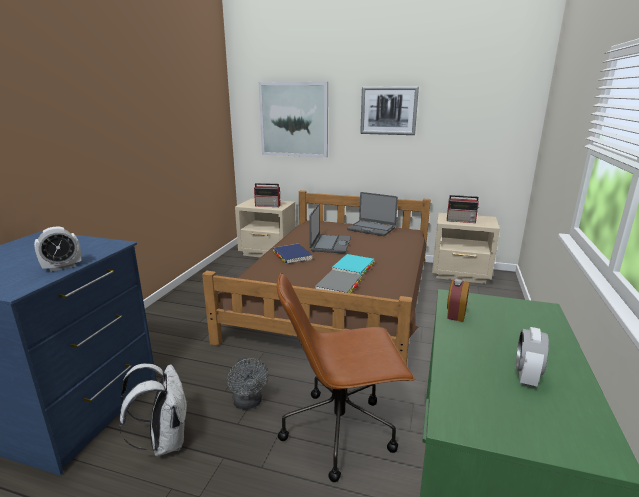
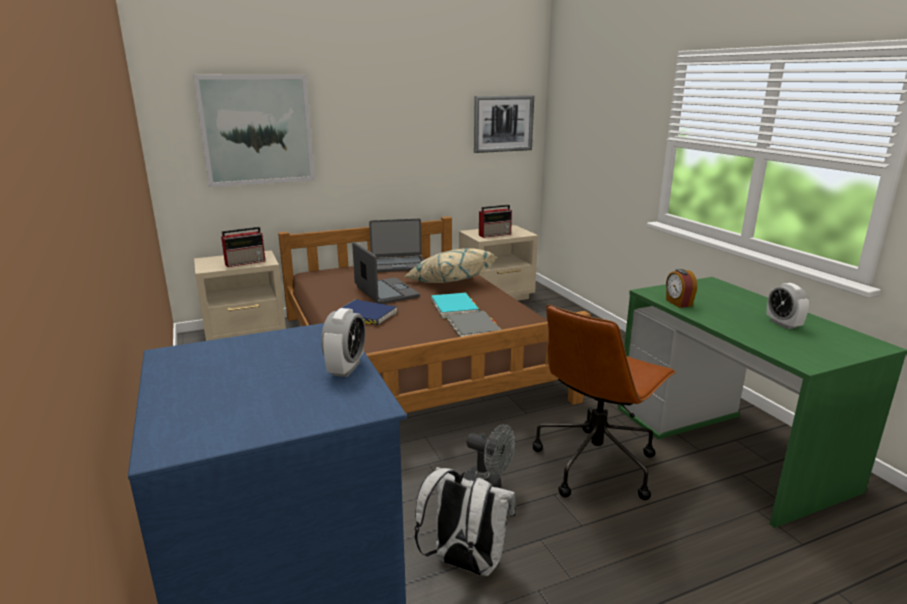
camera: 40 degrees left, 0 degrees up
picture [360,86,419,135] -> picture moved to [474,95,534,153]
none -> beige pillow [404,248,498,283]

